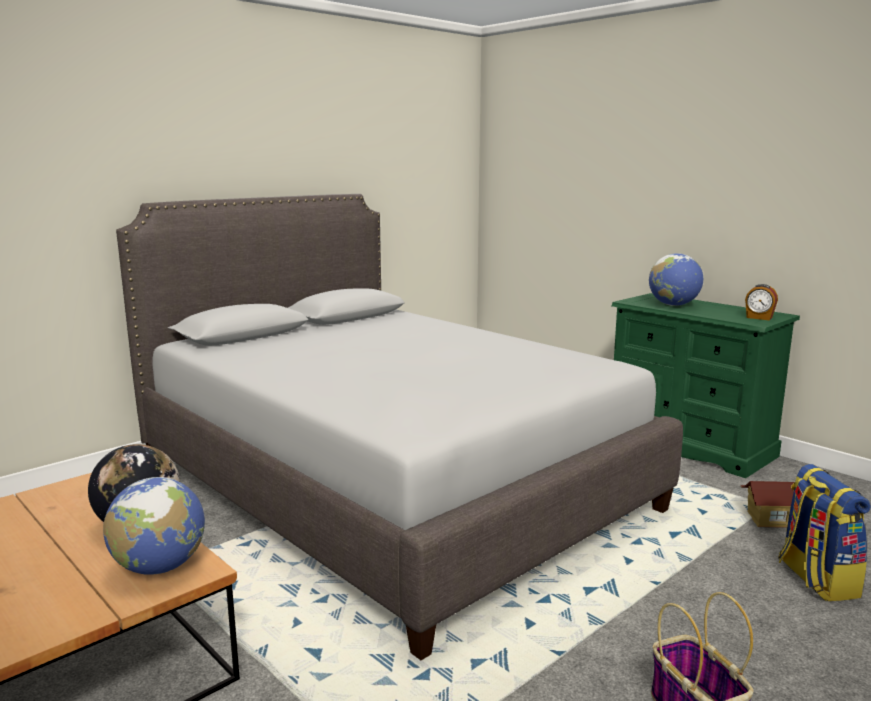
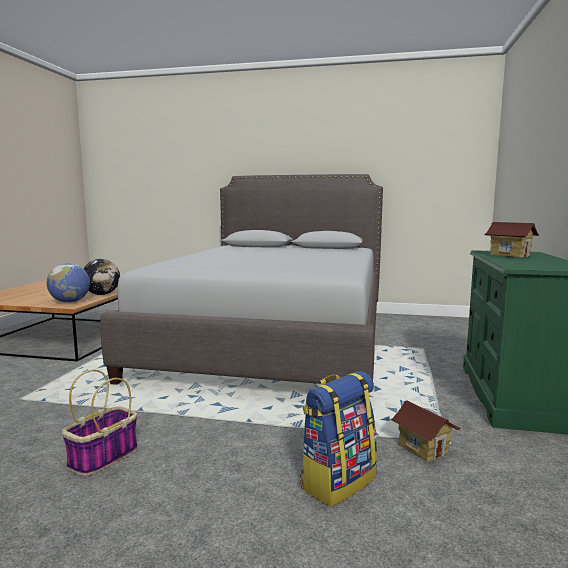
camera: 55 degrees right, 5 degrees down
globe [649,253,703,306] -> toy house [484,222,539,257]
alarm clock [745,284,778,321] -> none

